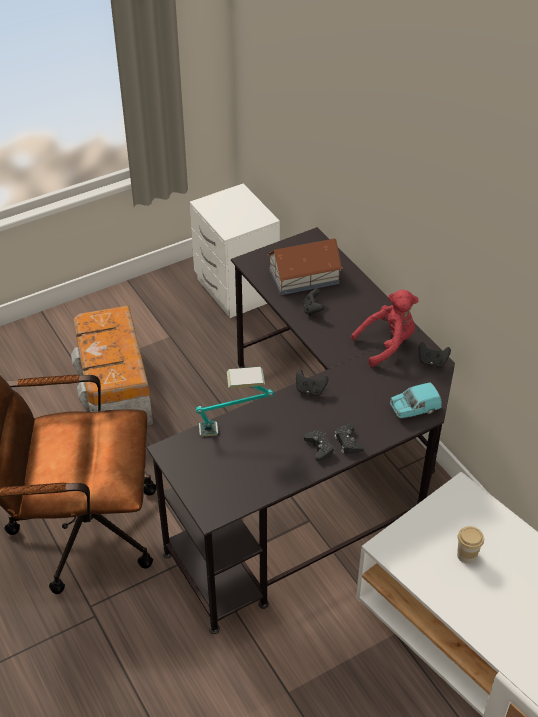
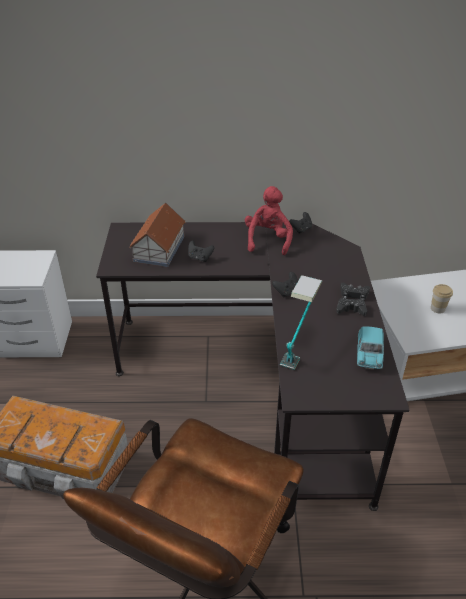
camera: 60 degrees left, 5 degrees down
turquoise toy car [390,382,442,418] -> turquoise toy car moved to [357,326,384,369]

